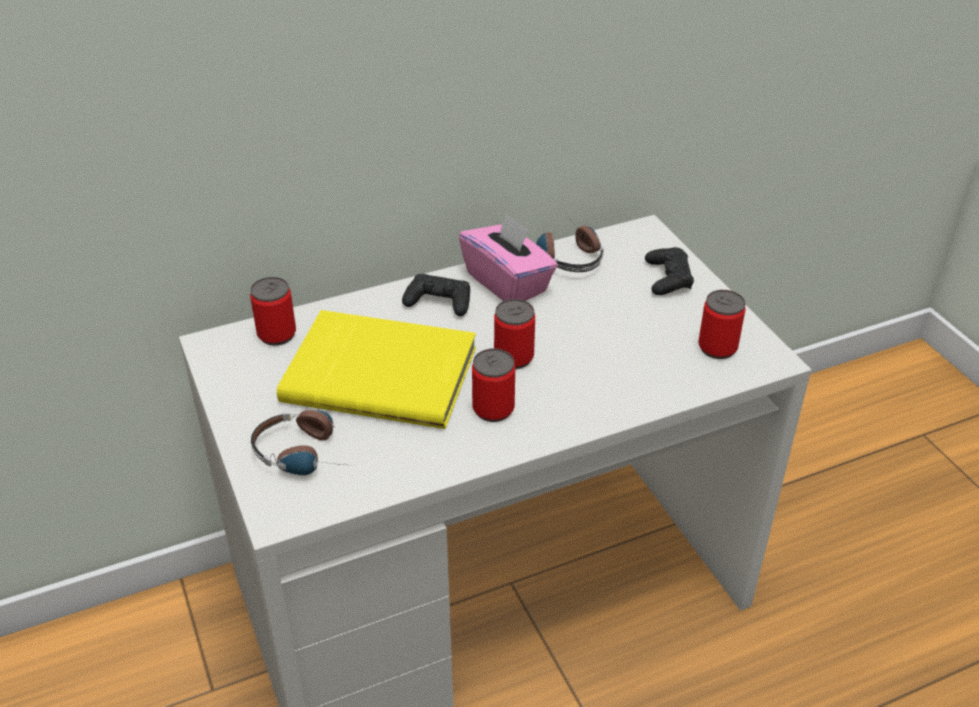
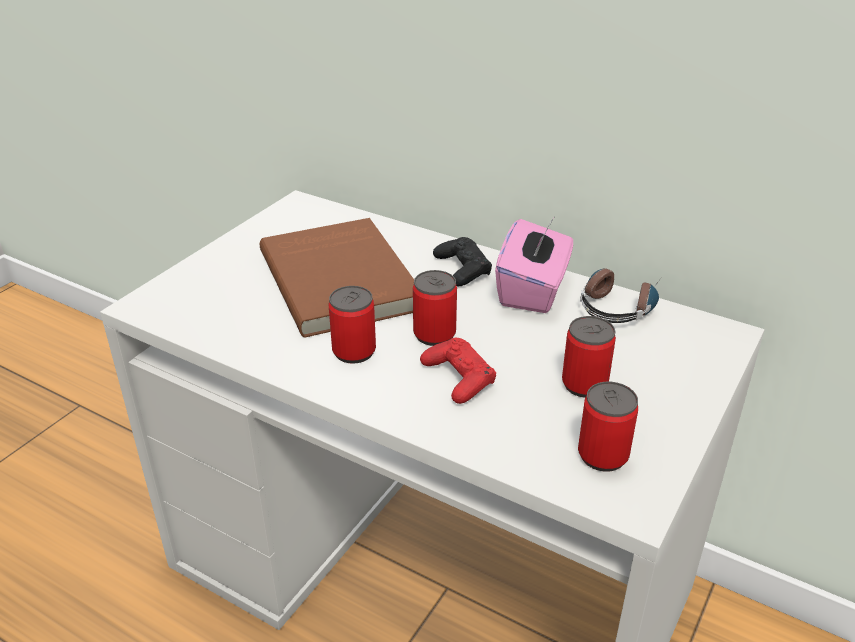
camera: 55 degrees right, 5 degrees down
can [250,277,296,345] -> can moved to [562,316,616,398]
headphones [251,410,352,475] -> none
yellow book [277,310,476,429] -> brown book [260,218,414,338]
black game controller [645,247,694,295] -> none
none -> red game controller [420,338,496,404]

